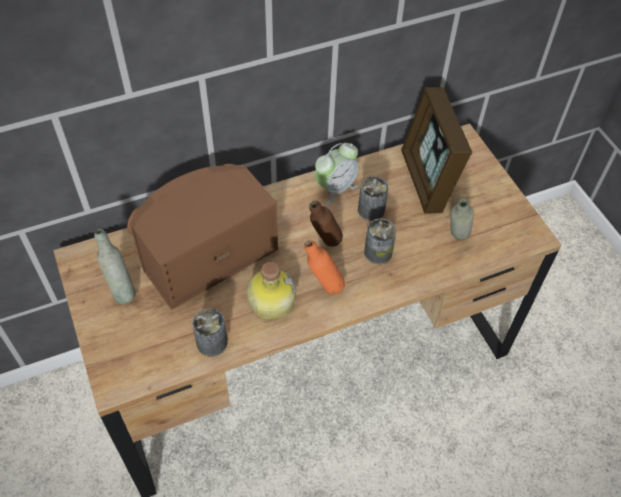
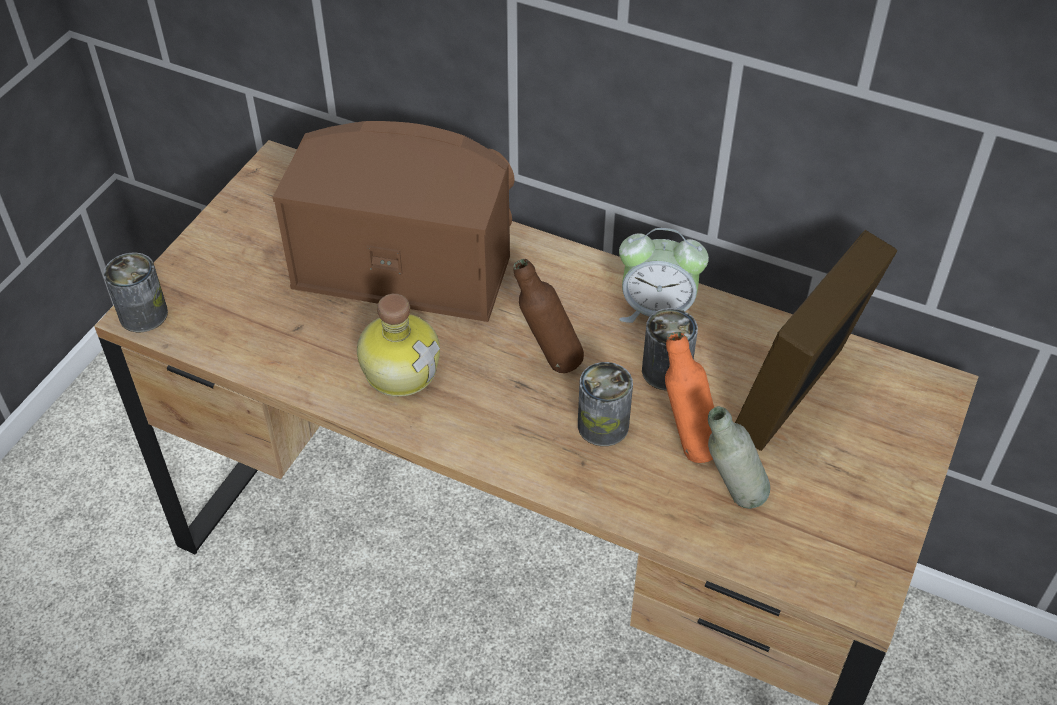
camera: 50 degrees right, 5 degrees down
grey bottle [94,229,136,304] -> none
can [192,308,227,357] -> can moved to [104,253,168,332]
orange bottle [304,240,345,295] -> orange bottle moved to [665,332,714,463]

